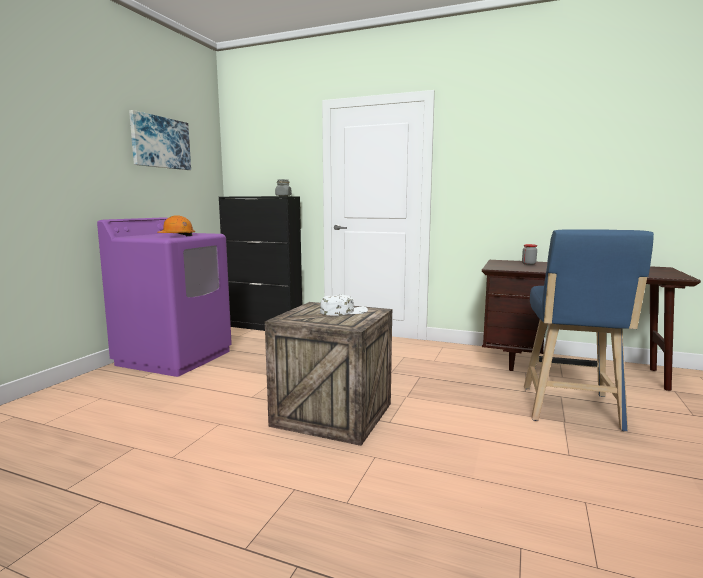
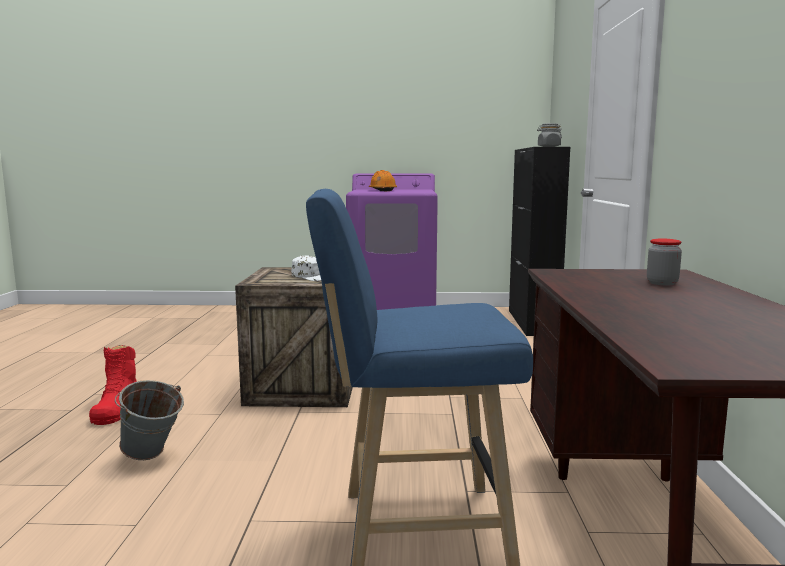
camera: 70 degrees right, 0 degrees up
picture [129,110,191,170] -> none
none -> red boot [89,345,137,425]
none -> grey bucket [115,380,184,460]

